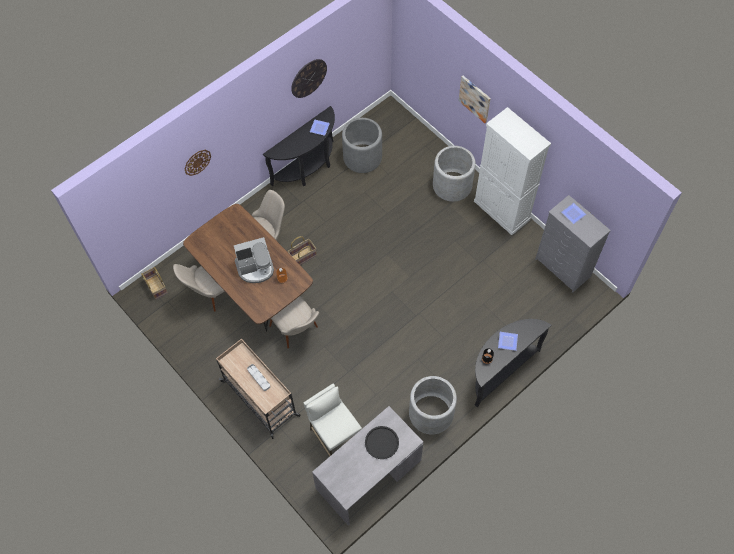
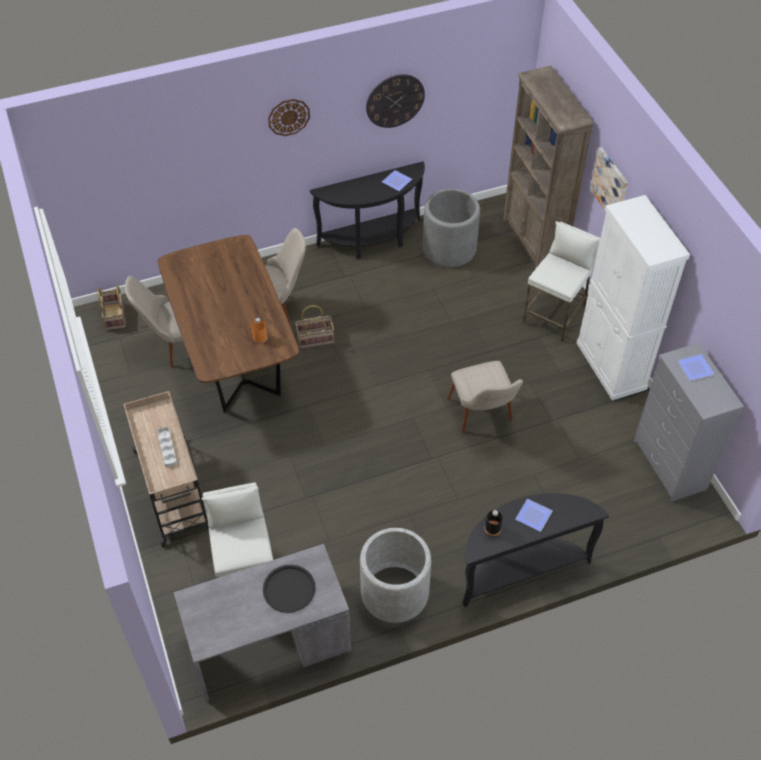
camera: 20 degrees right, 10 degrees down
wall clock [185,150,211,176] -> wall clock moved to [268,99,310,136]
coffee machine [234,237,274,283] -> none
beige chair [269,296,319,348] -> beige chair moved to [447,361,523,434]
grey planter [433,146,476,202] -> white stool [523,221,601,342]
none -> brown bookcase [503,66,594,269]

